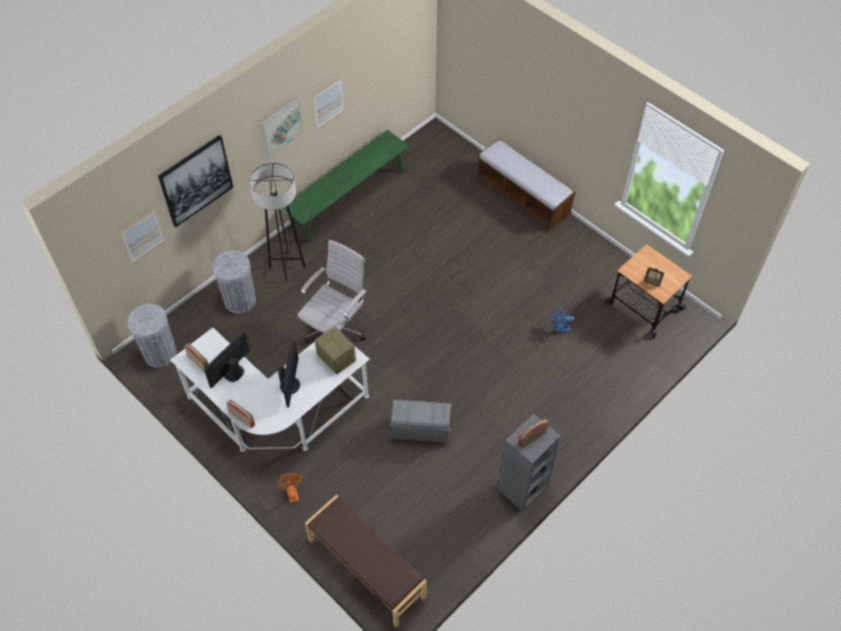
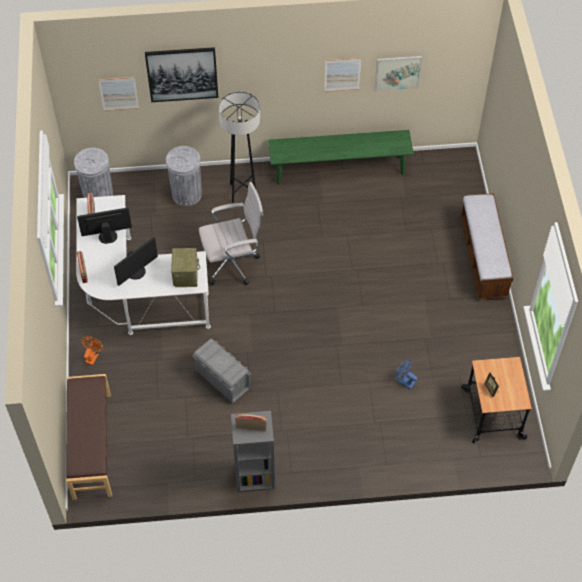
camera: 40 degrees right, 0 degrees up
picture [260,99,304,158] -> picture moved to [374,56,422,92]

